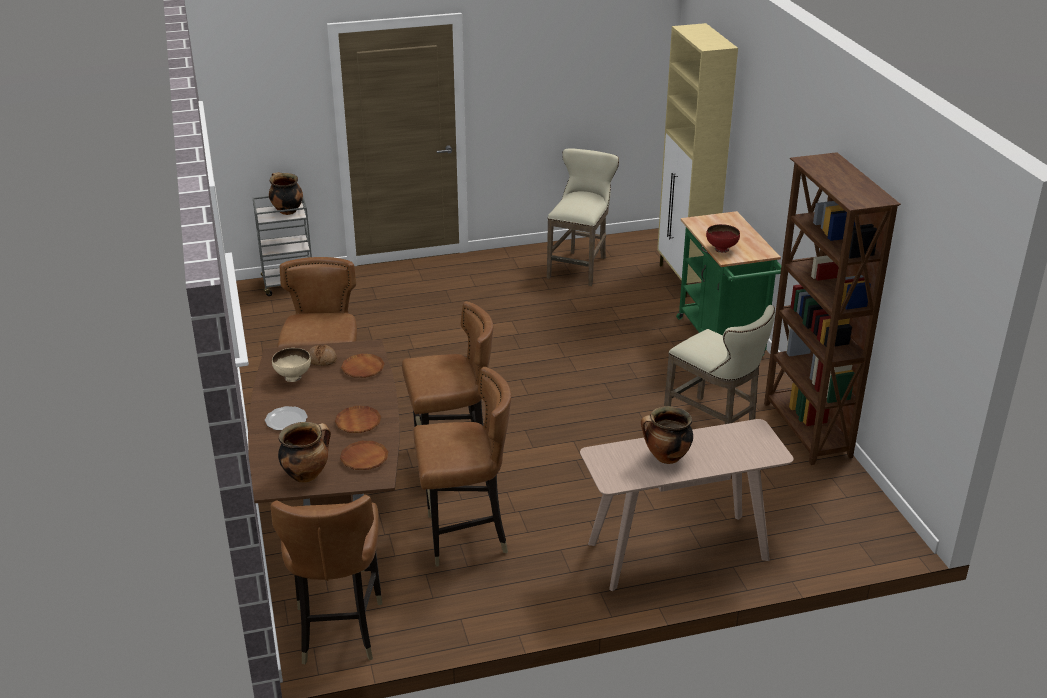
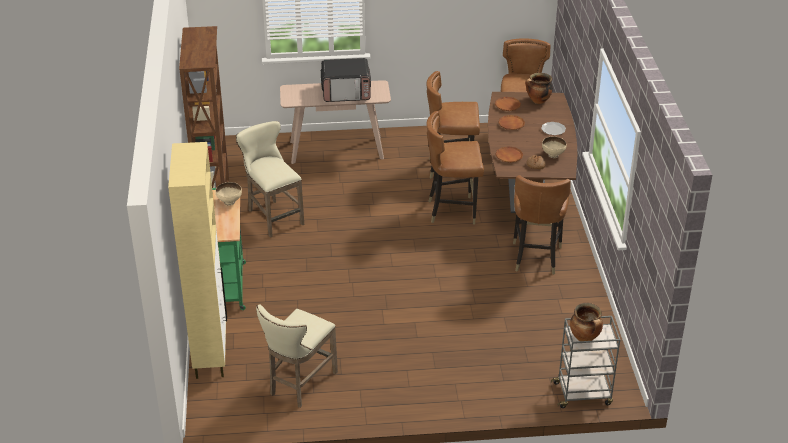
camera: 170 degrees left, 5 degrees up
cooking pot [641,406,693,464] -> microwave [321,58,371,102]
red bowl [706,224,740,253] -> beige bowl [216,182,242,206]

